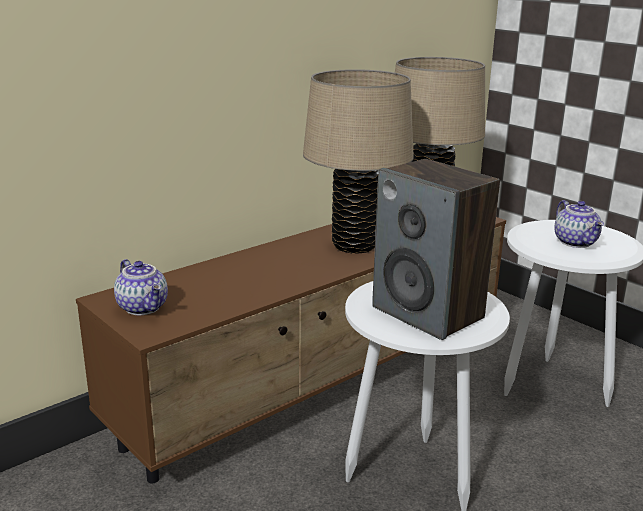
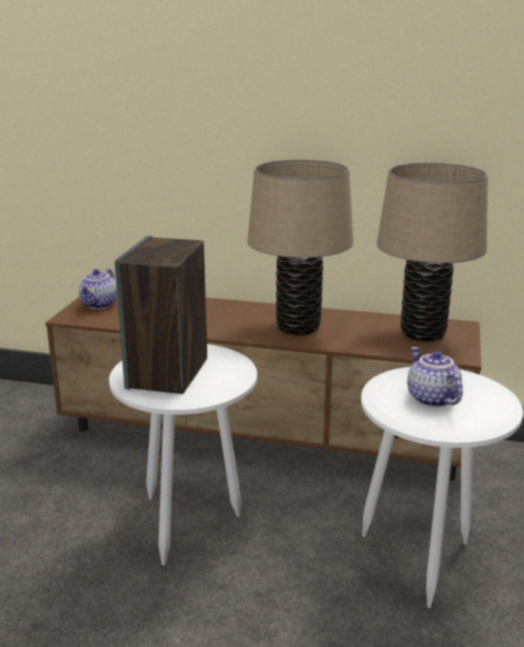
camera: 55 degrees right, 0 degrees up
teapot [554,200,604,248] -> teapot turned 120 degrees clockwise [407,347,463,407]

